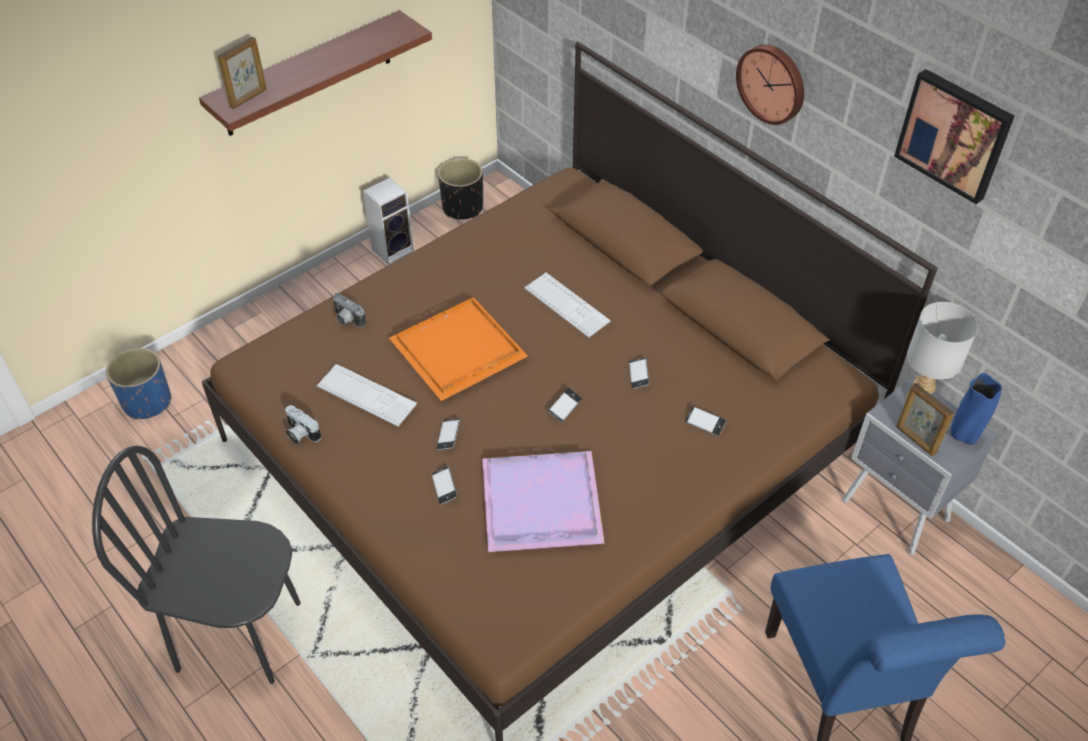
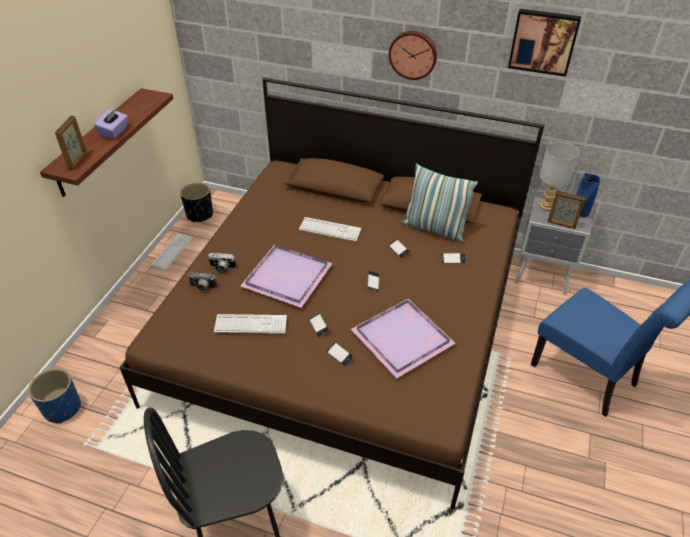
camera: 30 degrees left, 5 degrees down
camera [285,405,321,444] -> camera moved to [208,253,236,273]
speaker [363,178,414,265] -> keyboard [151,233,193,271]
orange tray [389,297,528,401] -> purple tray [240,245,333,308]
none -> purple tissue box [94,108,128,139]
none -> pillow [402,163,478,242]

